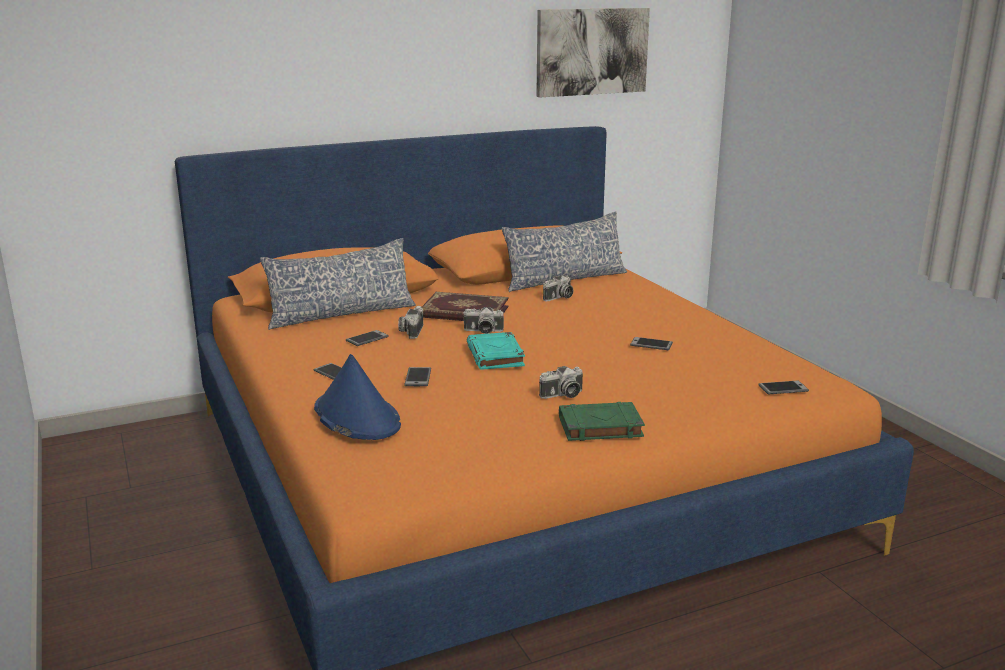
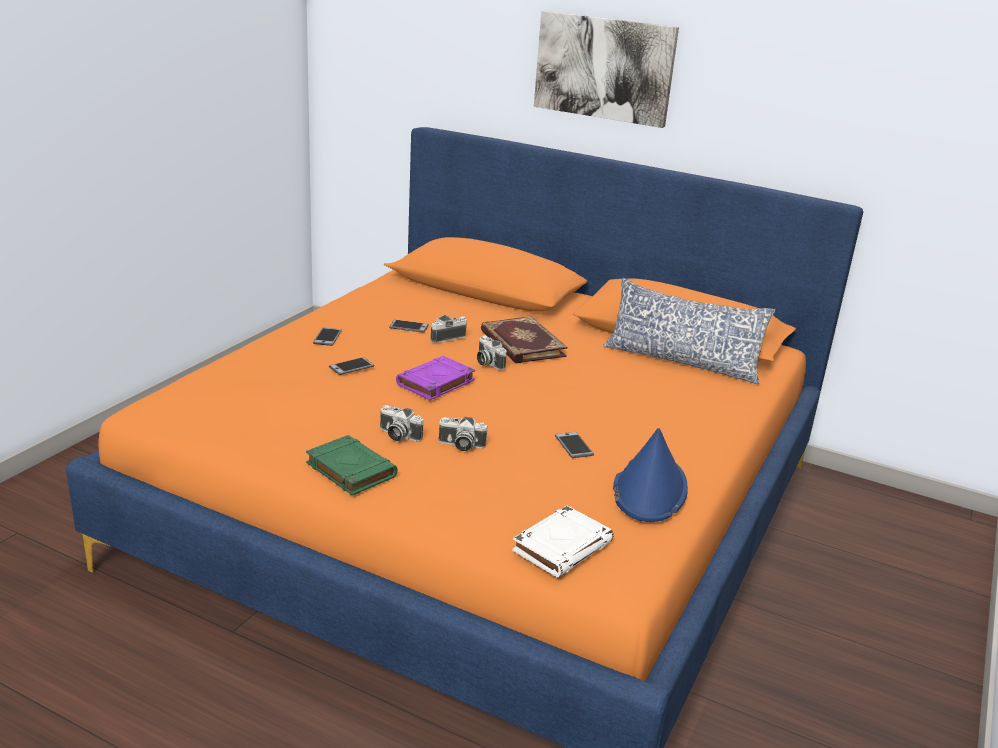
camera: 50 degrees right, 5 degrees up
pillow [260,238,416,330] -> none
blue hat [314,354,401,440] -> blue hat moved to [613,428,688,522]
turquoise book [467,332,525,370] -> purple book [396,356,475,400]
picture [536,8,650,98] -> picture moved to [534,11,679,128]
camera [543,275,573,301] -> camera moved to [438,417,487,451]
phone [758,380,809,395] -> white book [512,506,614,578]

